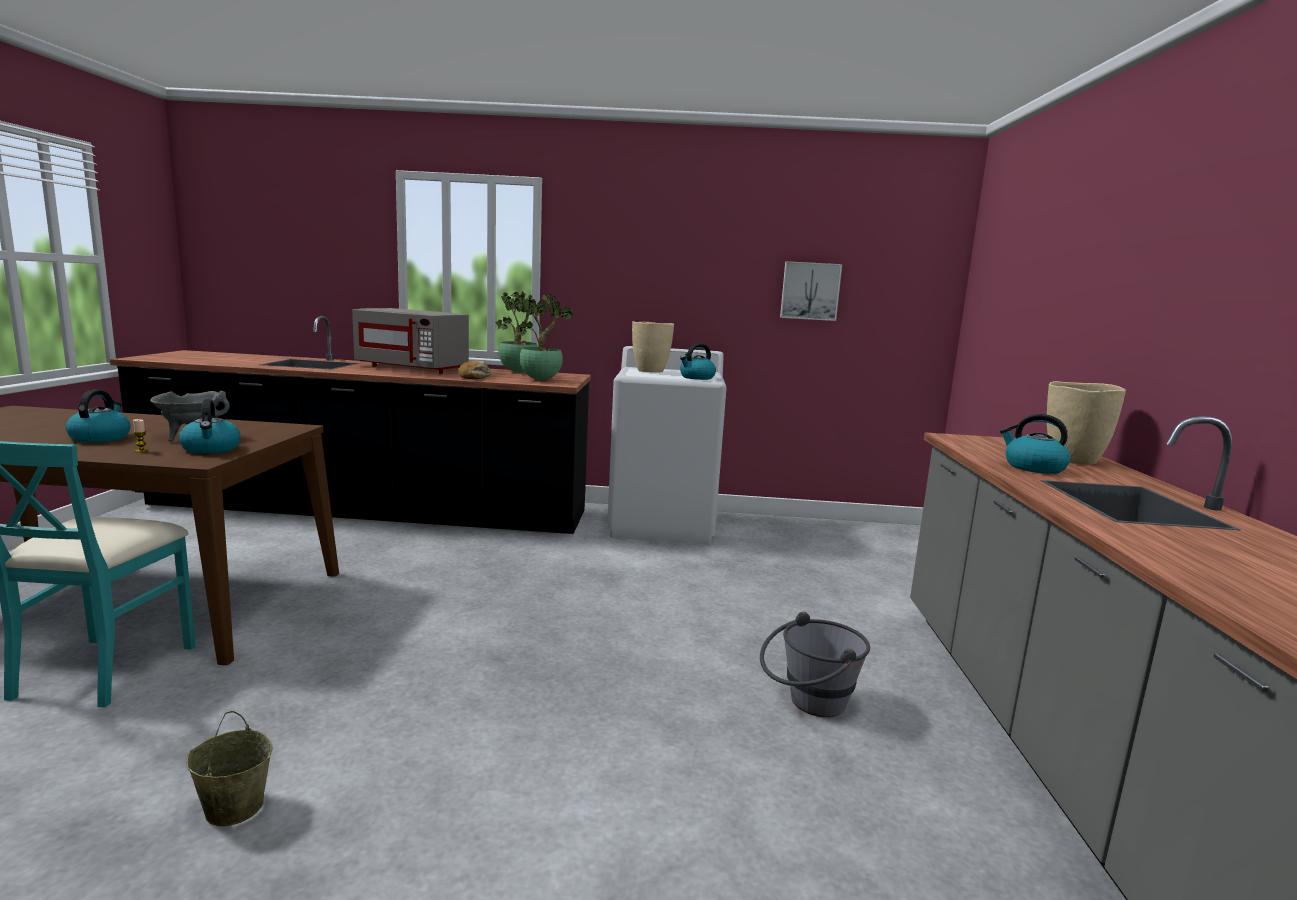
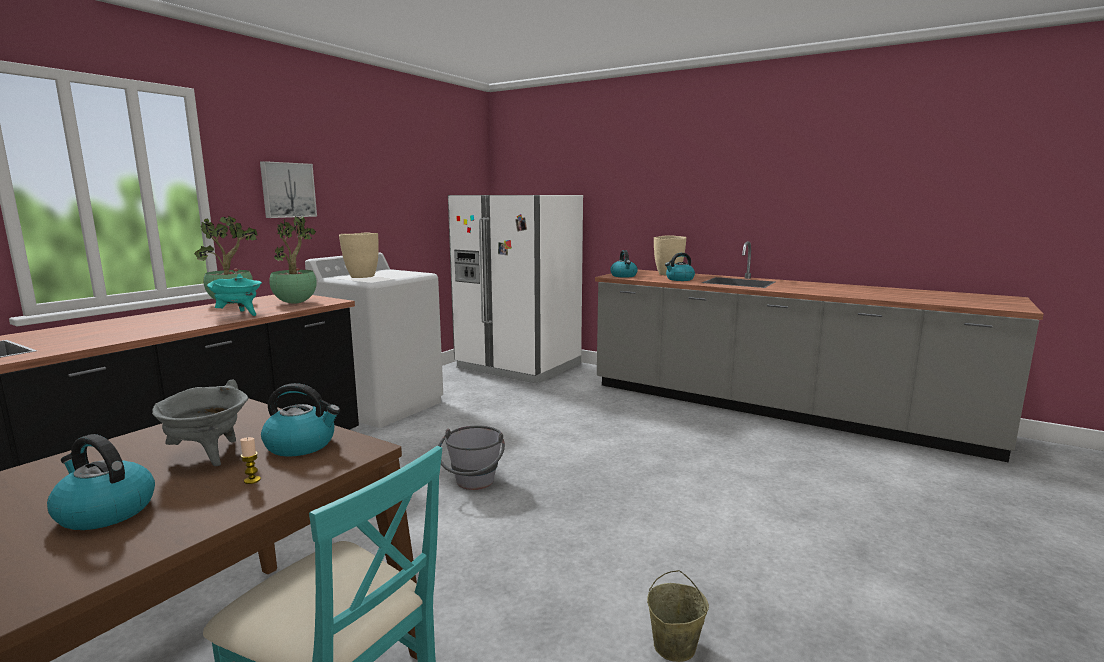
camera: 60 degrees left, 0 degrees up
grey microwave [352,308,469,374] -> none
bread [458,361,491,379] -> turquoise cooking pot [206,274,262,316]
kettle [680,343,716,380] -> kettle moved to [610,250,638,277]
grey bucket [760,612,870,717] -> grey bucket moved to [438,426,505,490]
picture [780,261,842,321] -> picture moved to [260,161,317,218]
none -> white fridge [448,195,583,383]

